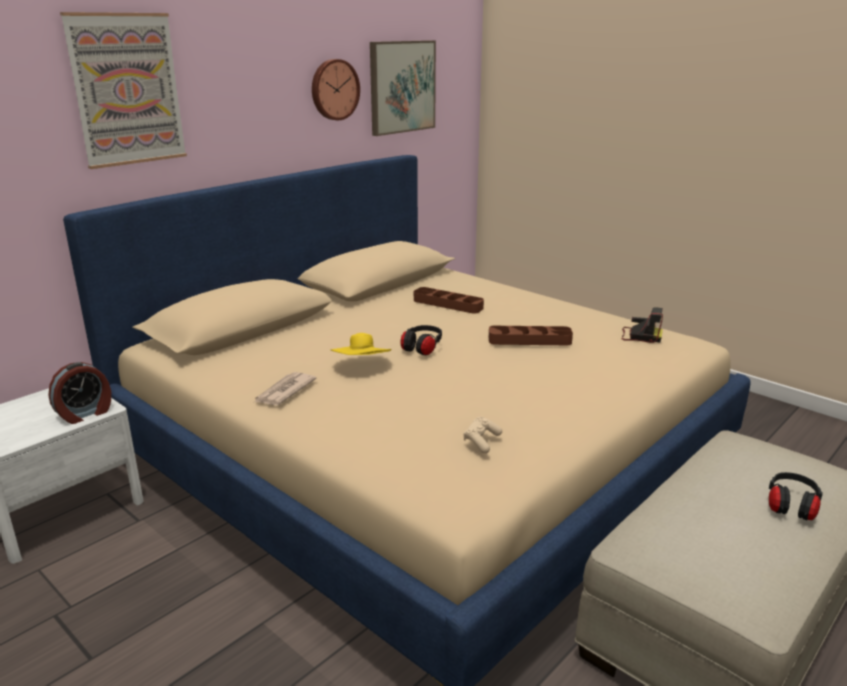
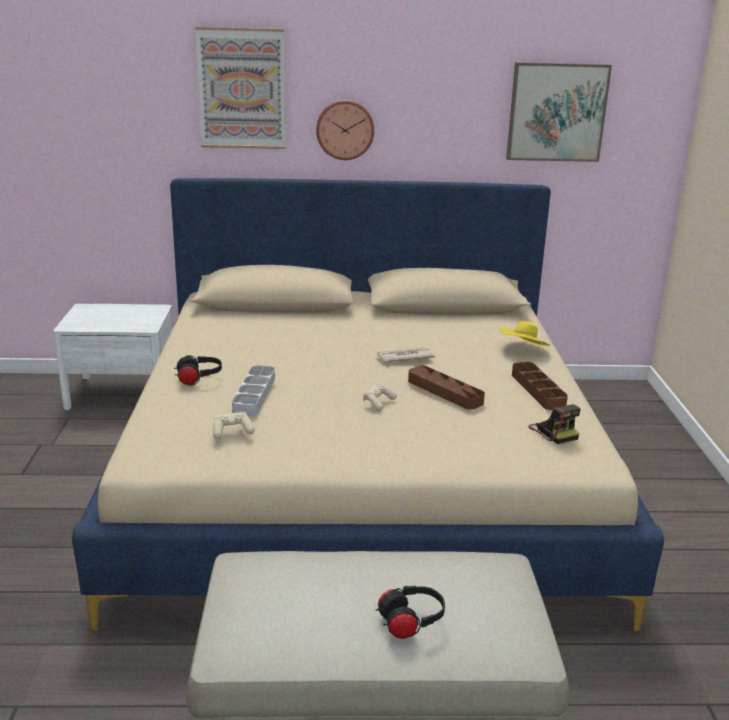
camera: 45 degrees right, 0 degrees up
alarm clock [48,362,111,424] -> none
newspaper [255,372,317,405] -> newspaper moved to [376,347,435,363]
wall clock [312,59,360,120] -> wall clock moved to [316,100,374,160]
yellow hat [331,333,392,355] -> yellow hat moved to [499,321,550,346]
black headphones [400,325,442,356] -> black headphones moved to [174,356,222,386]
brown tray [414,287,484,314] -> brown tray moved to [512,362,568,410]
none -> grey tray [232,365,275,416]
none -> beige game controller [363,383,397,411]

